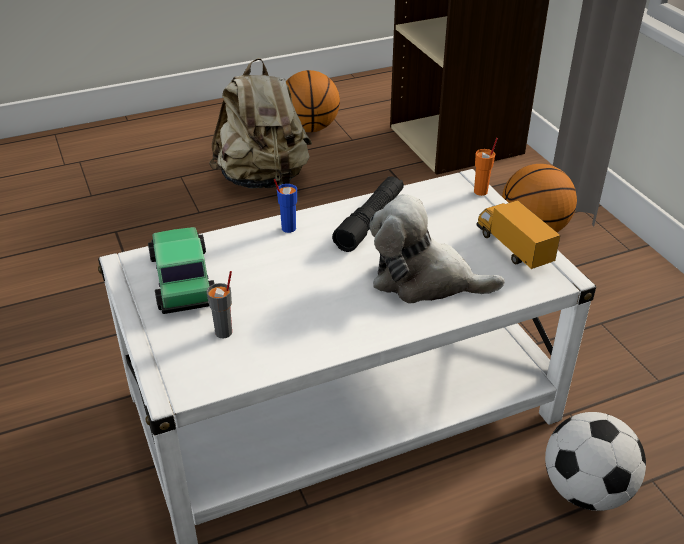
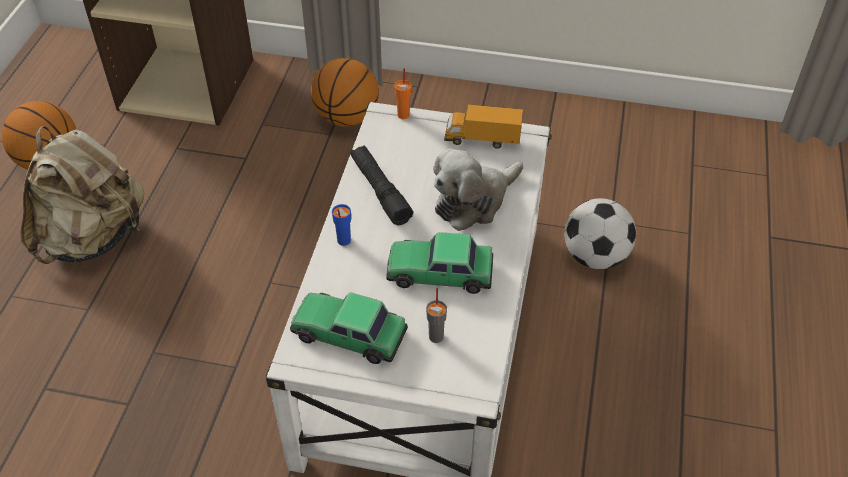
camera: 55 degrees left, 10 degrees up
none -> toy car [386,232,494,294]

